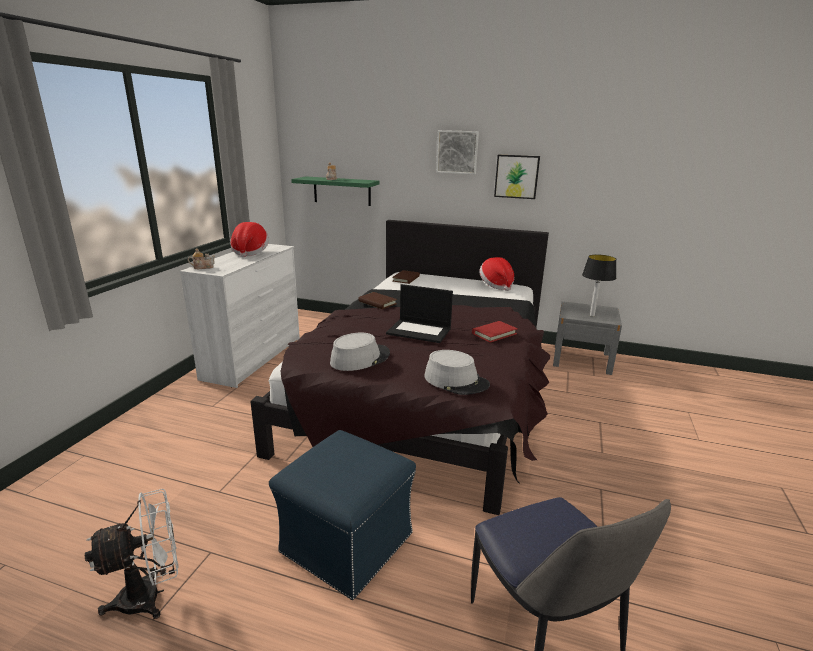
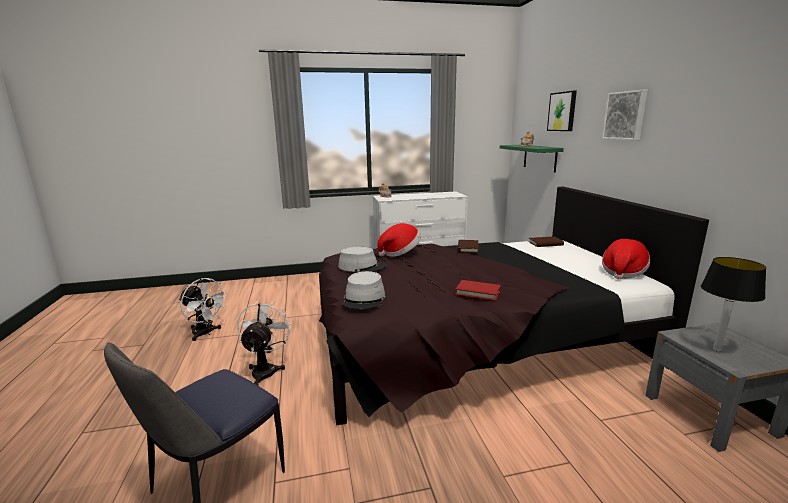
camera: 60 degrees right, 5 degrees down
hat [230,222,269,257] -> hat moved to [378,223,421,257]
blue ottoman [269,430,416,600] -> white fan [237,300,292,385]
laptop [386,284,453,343] -> none
picture [494,155,540,199] -> picture moved to [547,91,577,131]

